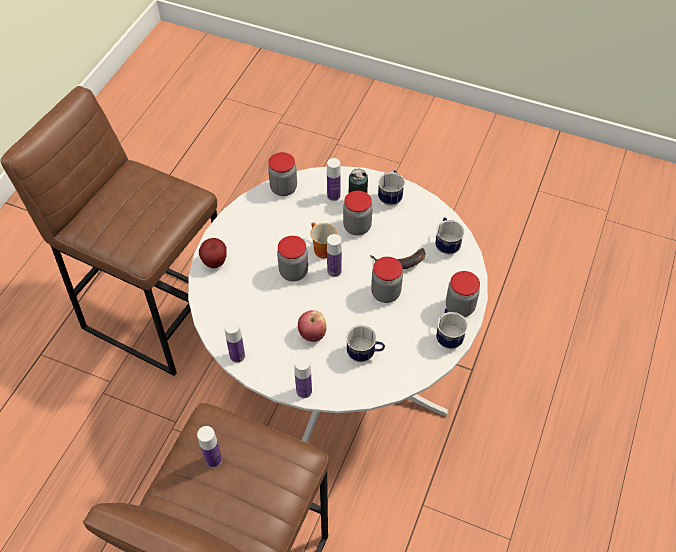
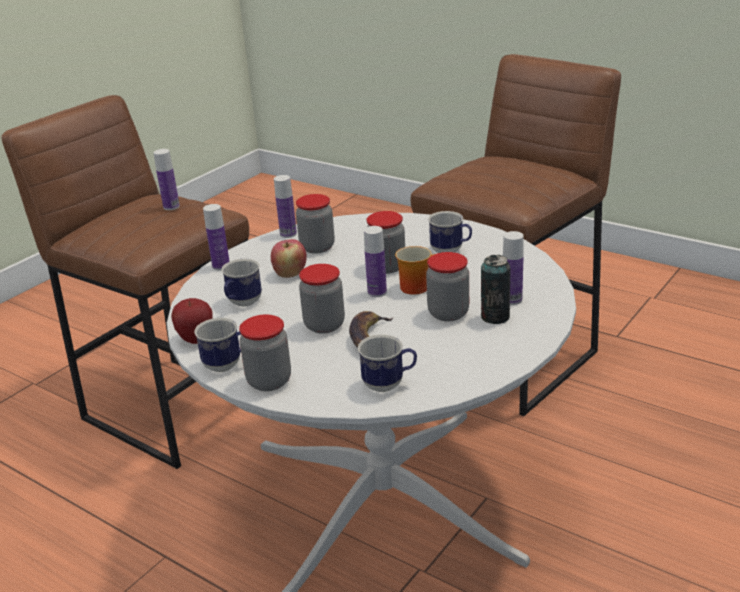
camera: 105 degrees right, 25 degrees down
apple [199,238,227,268] -> apple moved to [171,298,213,344]
jar [268,152,297,196] -> jar moved to [296,194,335,254]
mug [378,170,405,206] -> mug moved to [428,211,472,253]

